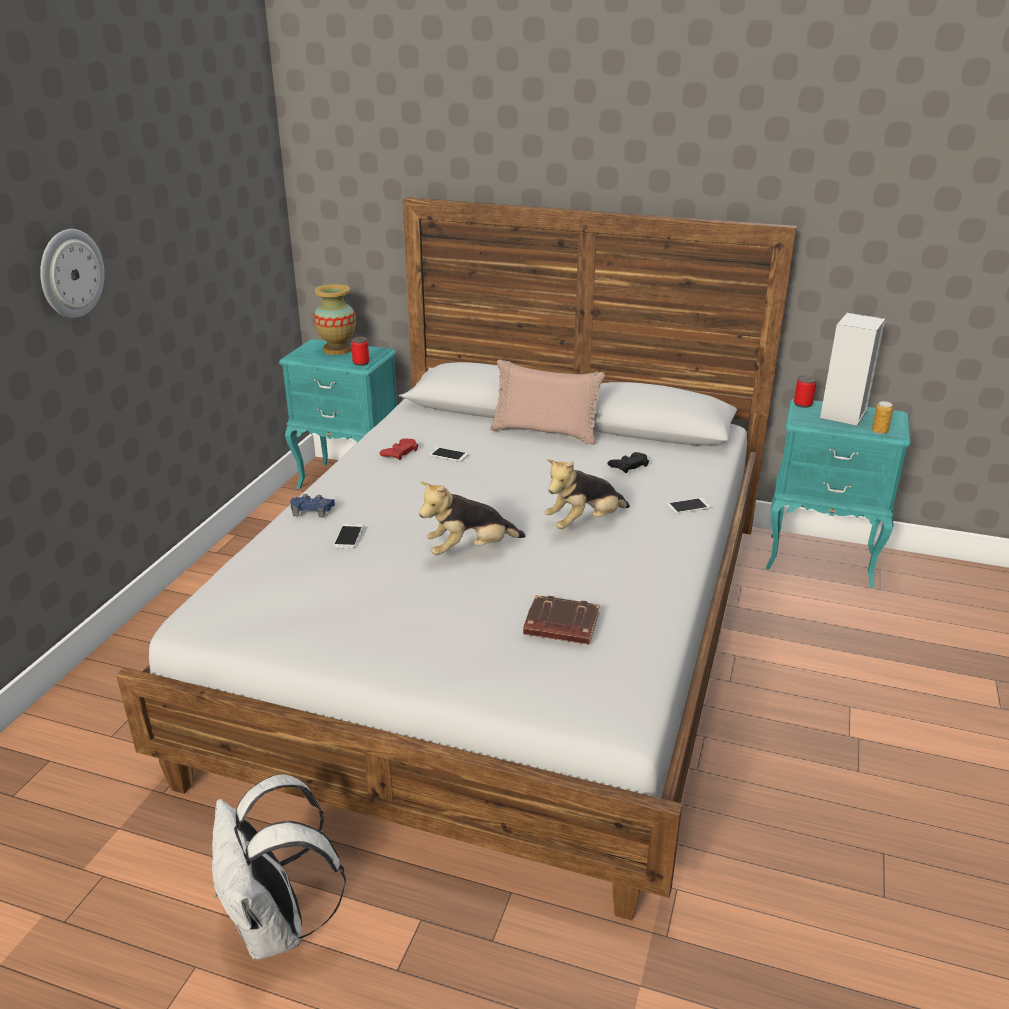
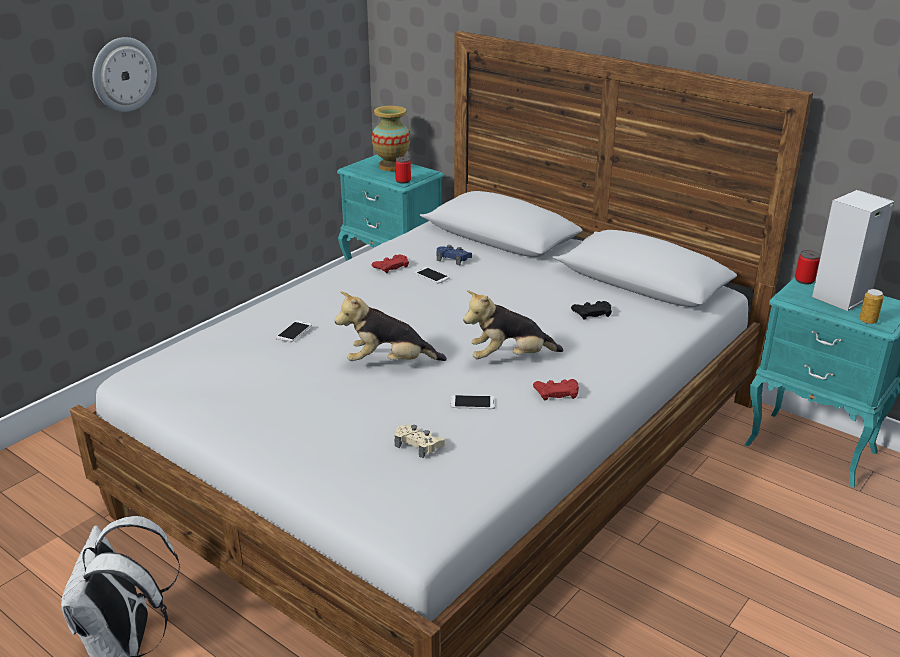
camera: 20 degrees right, 0 degrees up
blue game controller [290,494,335,518] -> blue game controller moved to [437,245,472,265]
beige pillow [490,359,605,445] -> none
brown book [523,595,600,645] -> beige game controller [394,425,445,459]
phone [666,498,711,514] -> phone moved to [450,395,495,409]
none -> red game controller [533,379,579,400]

